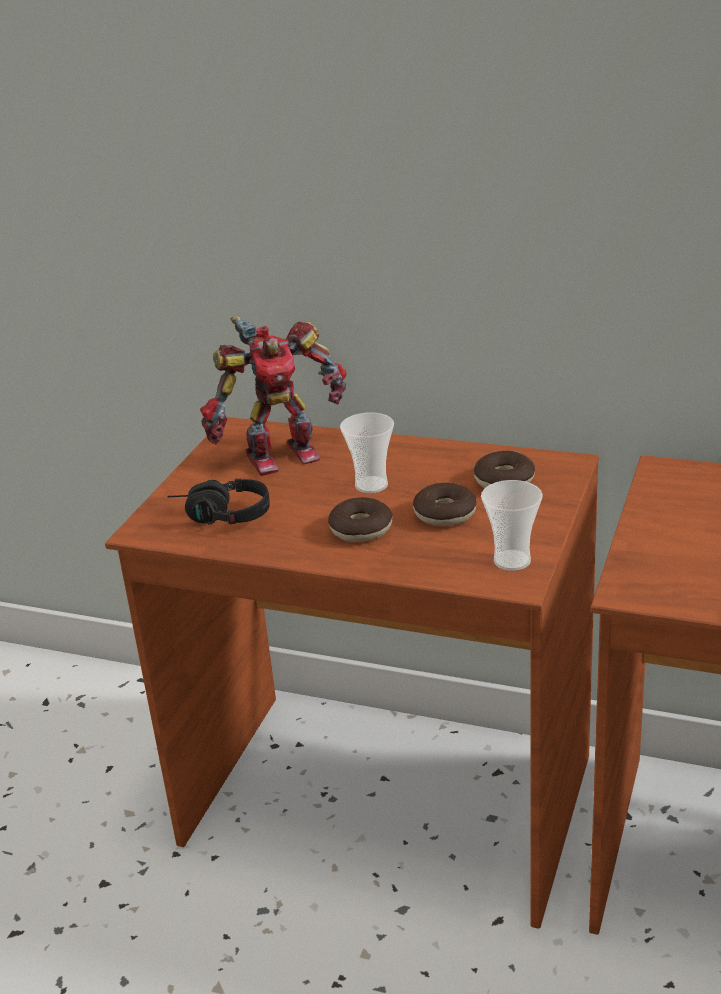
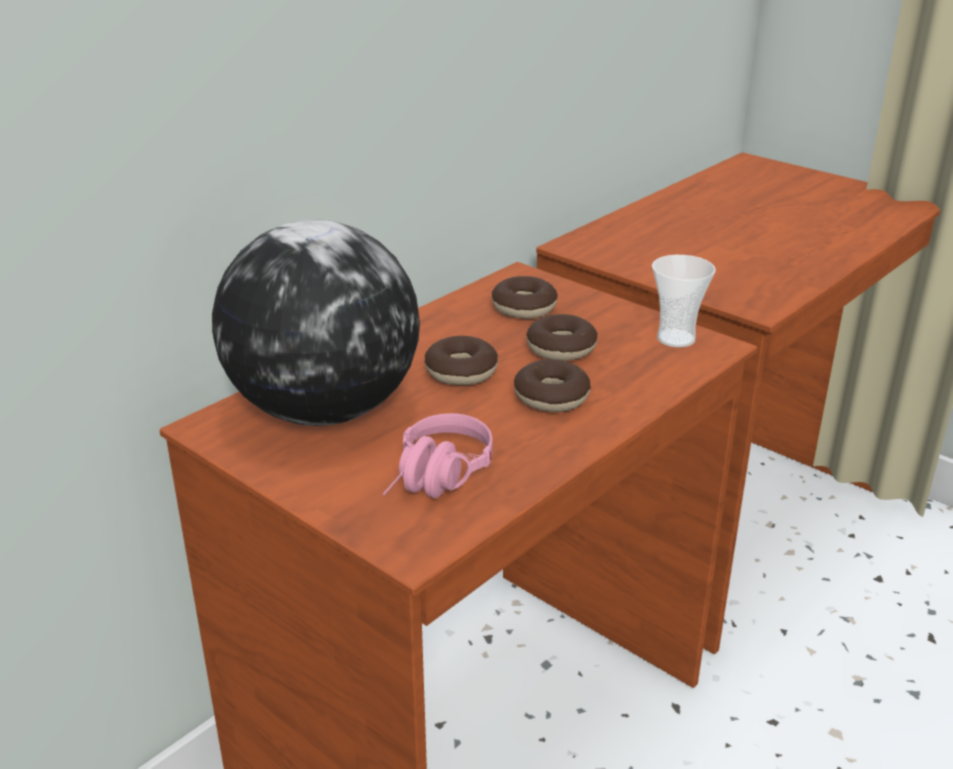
camera: 70 degrees left, 0 degrees up
black headphones [168,479,270,525] -> pink headphones [383,413,493,498]
toy robot [200,316,346,476] -> globe [212,219,420,426]
cup [340,412,394,493] -> donut [425,336,498,385]

